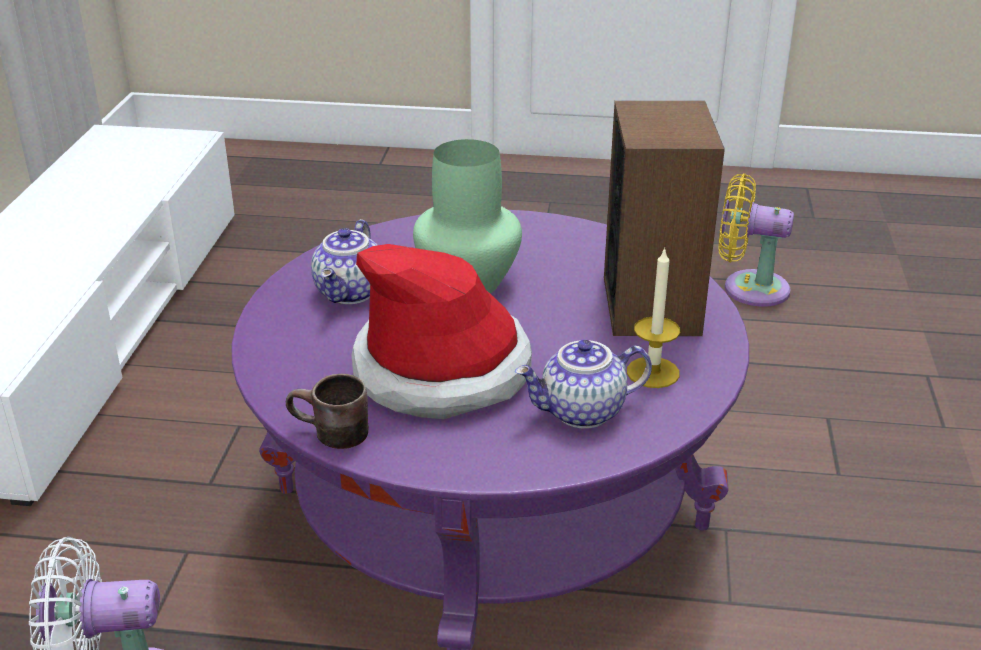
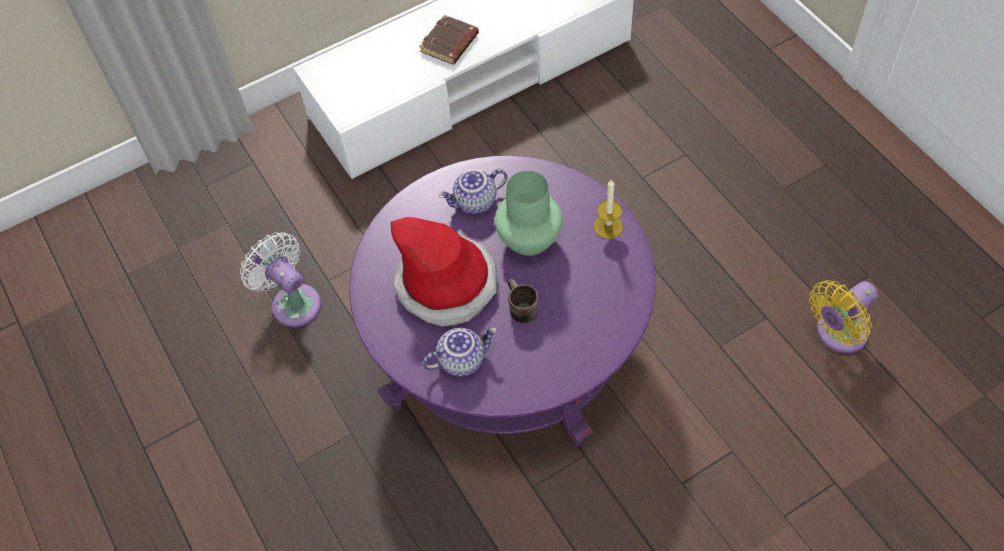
camera: 55 degrees right, 25 degrees up
brown mug [286,374,369,449] -> brown mug moved to [507,278,538,323]
teapot [515,340,652,429] -> teapot turned 120 degrees clockwise [422,327,497,377]
speaker [604,101,725,336] -> none
candle [627,248,680,388] -> candle moved to [594,179,623,239]
yellow fan [719,173,794,307] -> yellow fan turned 105 degrees counterclockwise [809,280,878,353]
none -> brown book [419,15,479,64]

